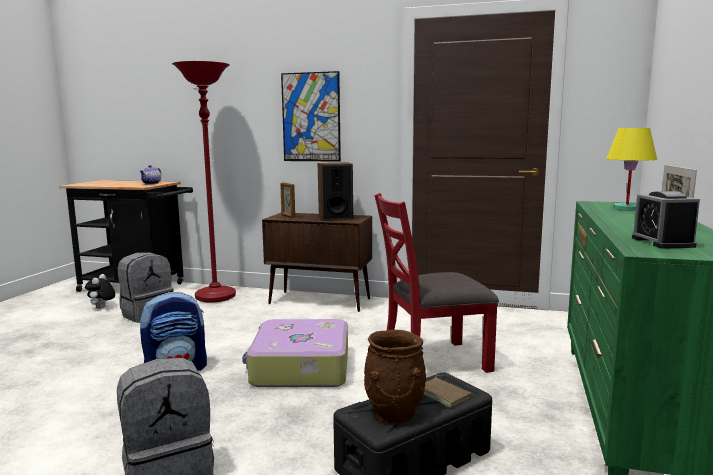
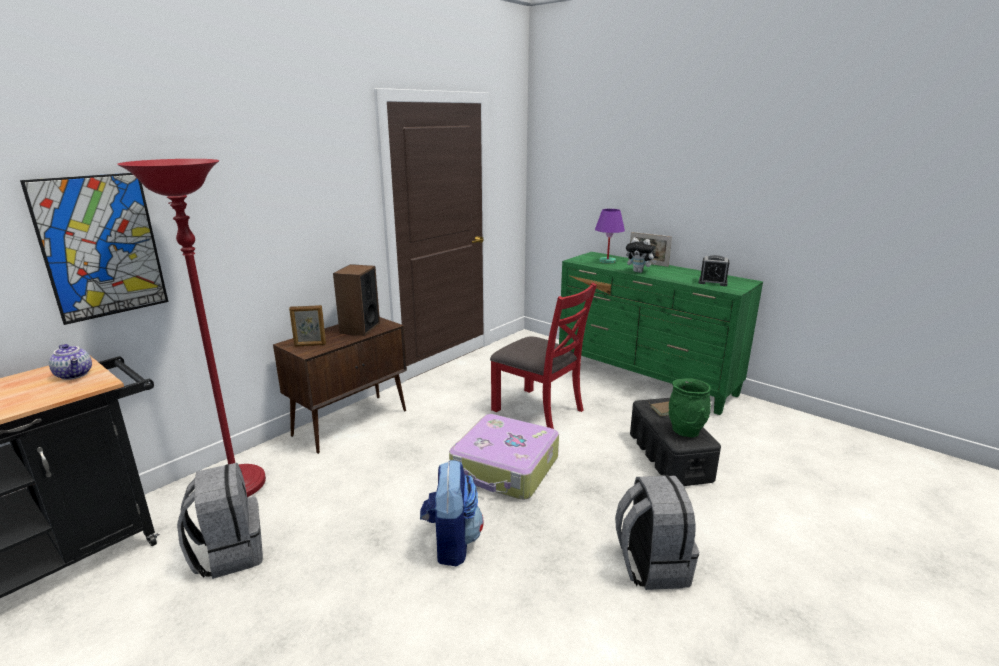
camera: 65 degrees left, 10 degrees up
plush toy [85,274,115,309] -> plush toy moved to [626,237,656,273]
picture [281,71,341,162] -> picture moved to [20,173,168,325]
brown vase [364,330,426,423] -> green vase [669,379,711,437]
red chair [375,193,499,373] -> red chair turned 60 degrees counterclockwise [490,283,597,429]
yellow table lamp [606,128,657,211] -> purple table lamp [595,209,625,264]

